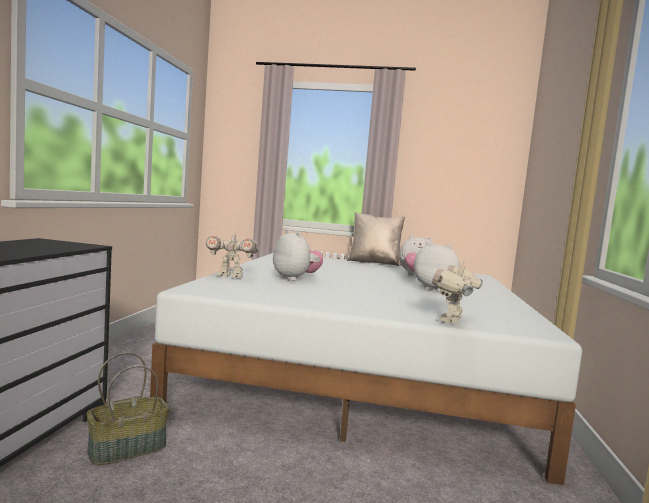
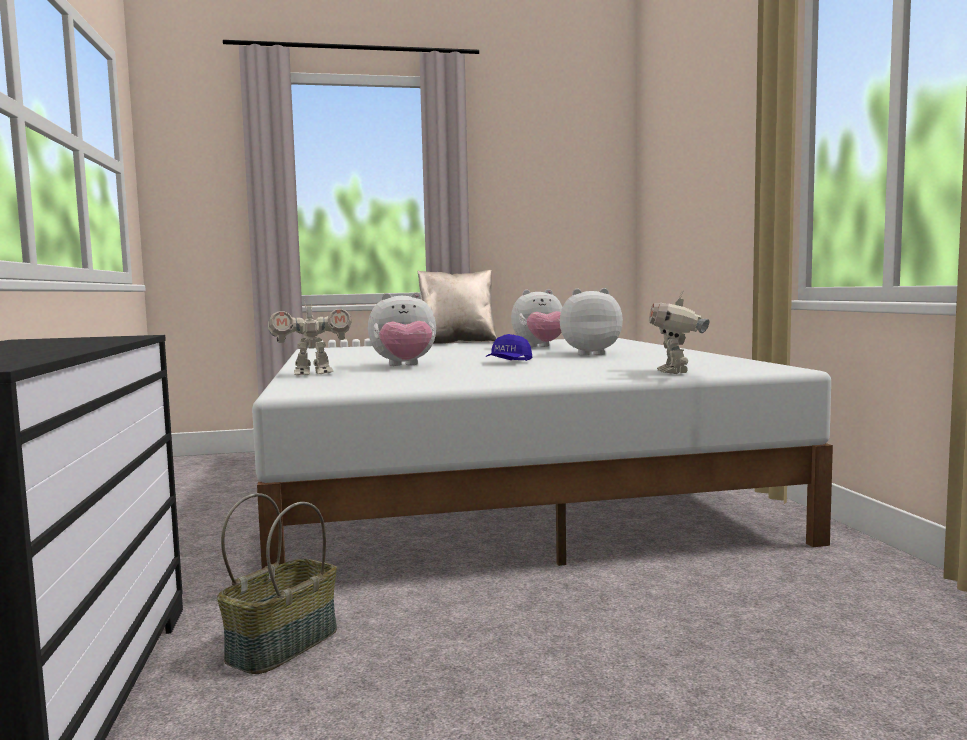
camera: 20 degrees left, 0 degrees up
plush toy [273,230,323,281] -> plush toy turned 135 degrees clockwise [368,292,436,366]
none -> blue cap [486,334,532,361]

